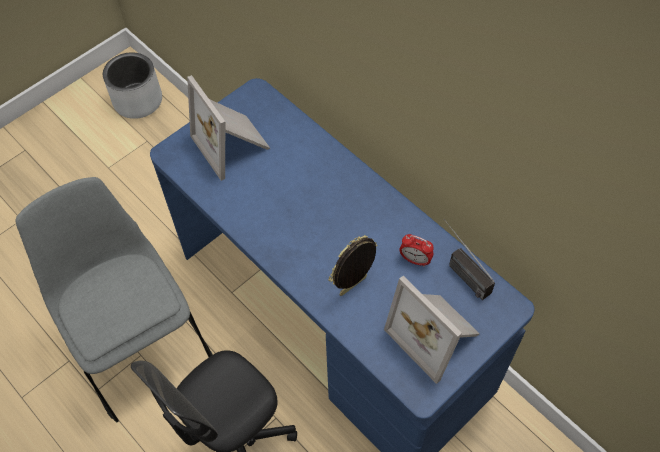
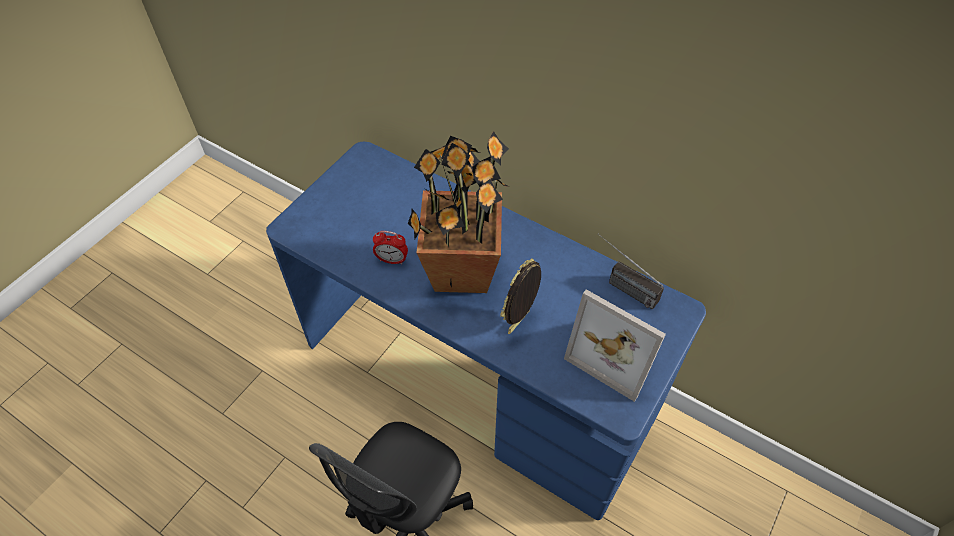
camera: 15 degrees left, 5 degrees down
grey chair [16,177,213,422] -> none
grey planter [103,52,162,119] -> none
picture frame [187,75,270,181] -> none
alarm clock [399,234,434,266] -> alarm clock moved to [373,231,408,265]
none -> potted plant [408,131,510,293]

